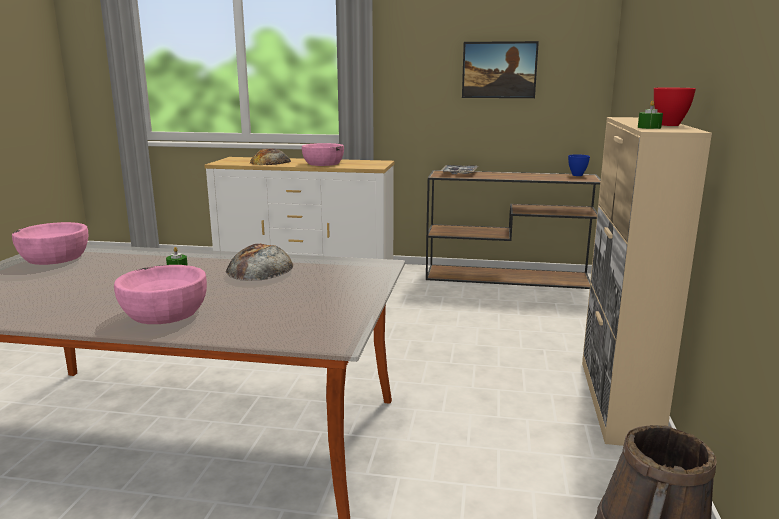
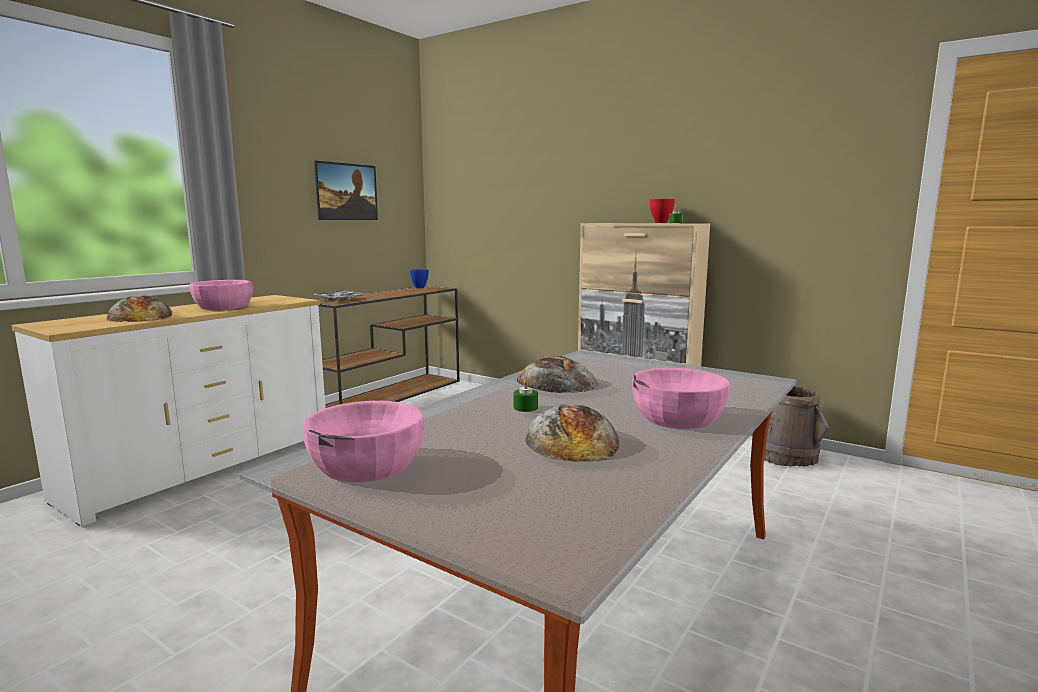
camera: 65 degrees left, 5 degrees down
none -> bread [525,405,619,461]

